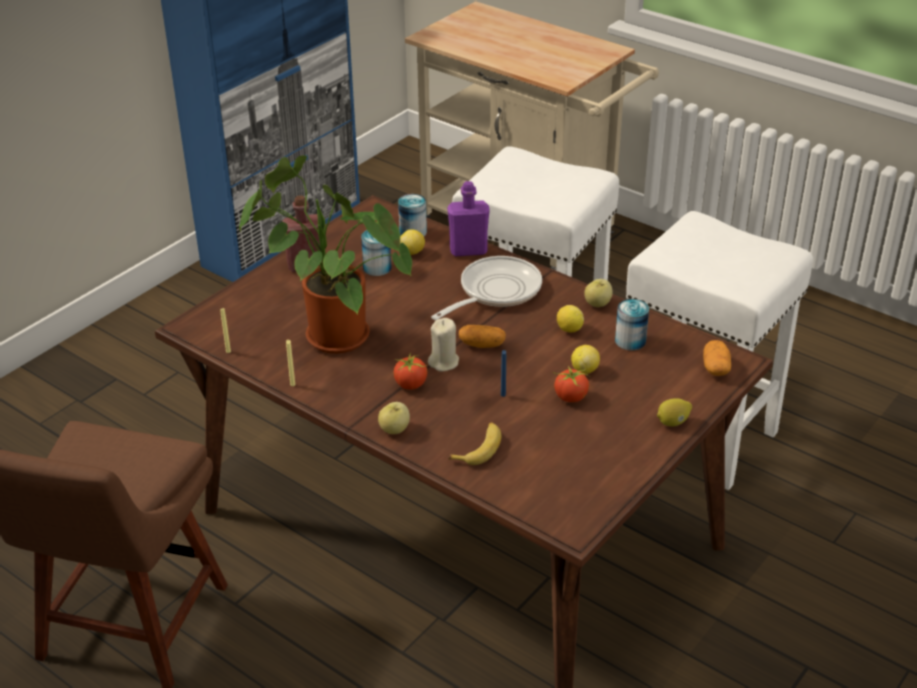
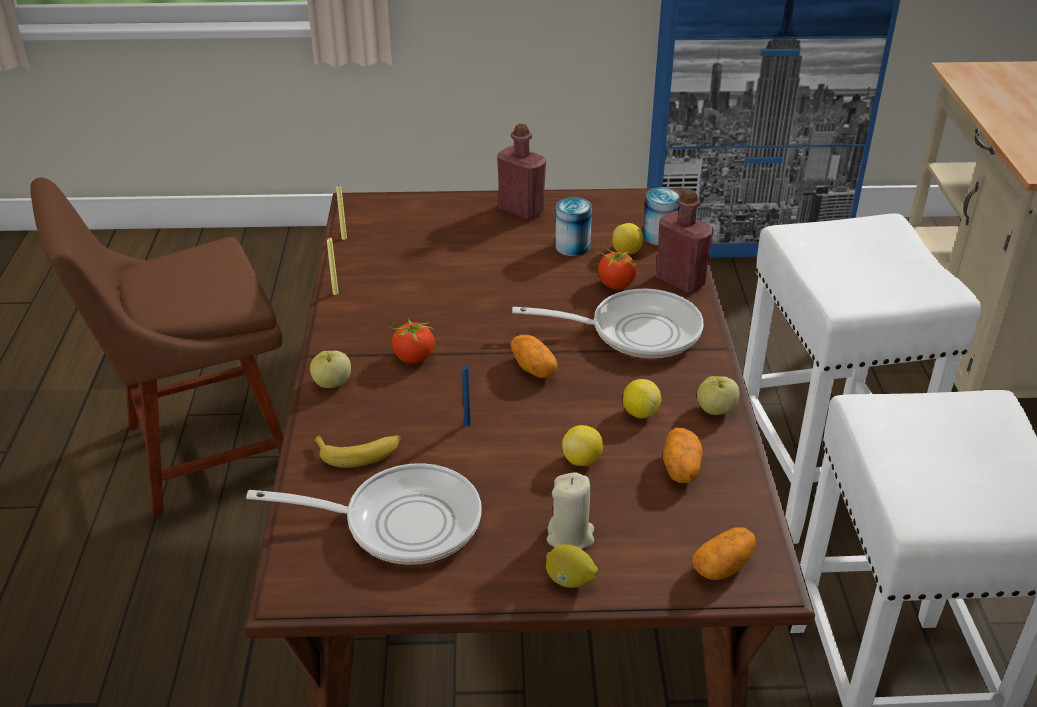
camera: 50 degrees right, 0 degrees up
potted plant [239,155,412,354] -> none
beige candle [428,318,459,371] -> beige candle moved to [547,472,594,549]
purple bottle [447,181,490,256] -> red bottle [656,189,713,293]
tomato [553,366,590,402] -> tomato moved to [597,245,638,290]
can [615,299,649,350] -> potato [663,428,703,483]
none -> frying pan [246,463,482,565]

